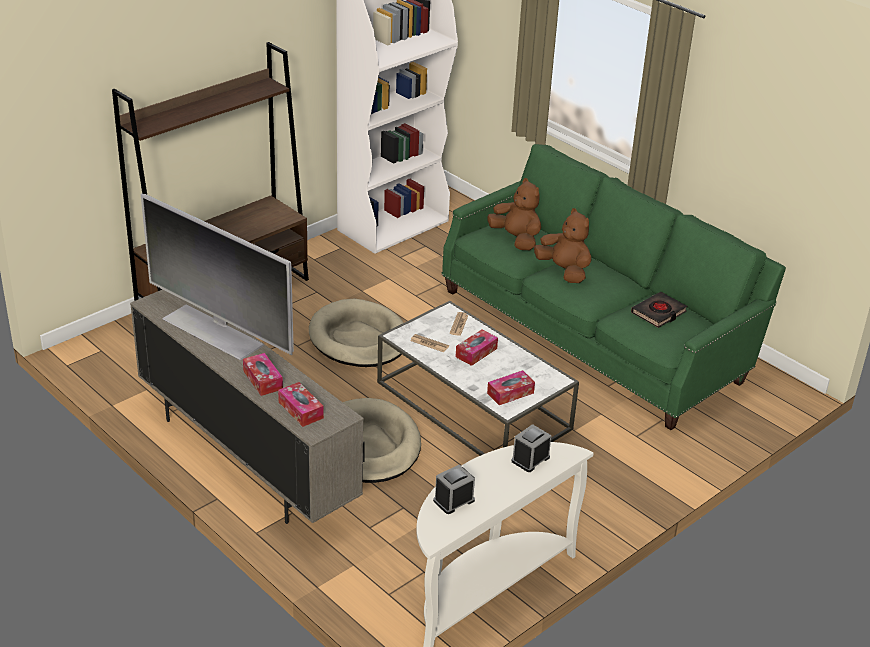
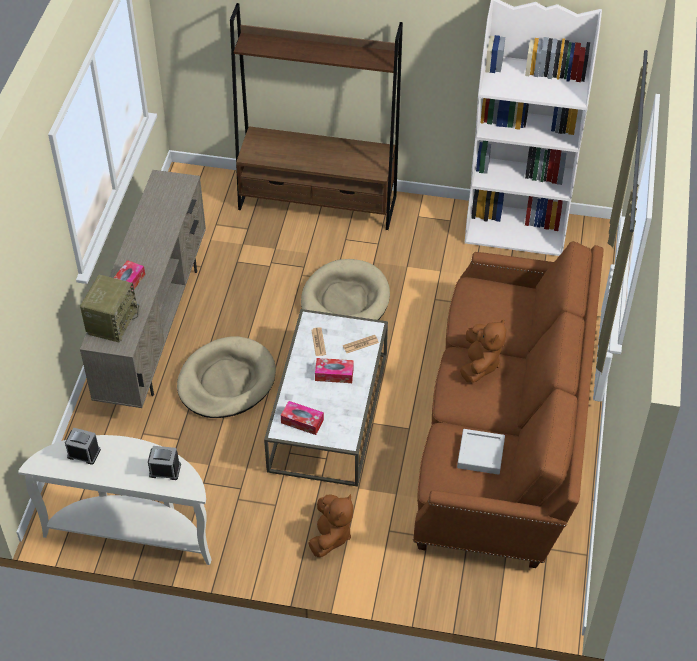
camera: 55 degrees right, 15 degrees up
television [141,194,294,360] -> none
tissue box [278,382,324,427] -> radio [80,275,139,343]
green sofa [442,144,786,430] -> brown sofa [413,241,603,568]
brown plush toy [487,178,541,250] -> brown plush toy moved to [309,494,353,557]
black book [631,292,687,328] -> grey tray [457,429,505,475]

